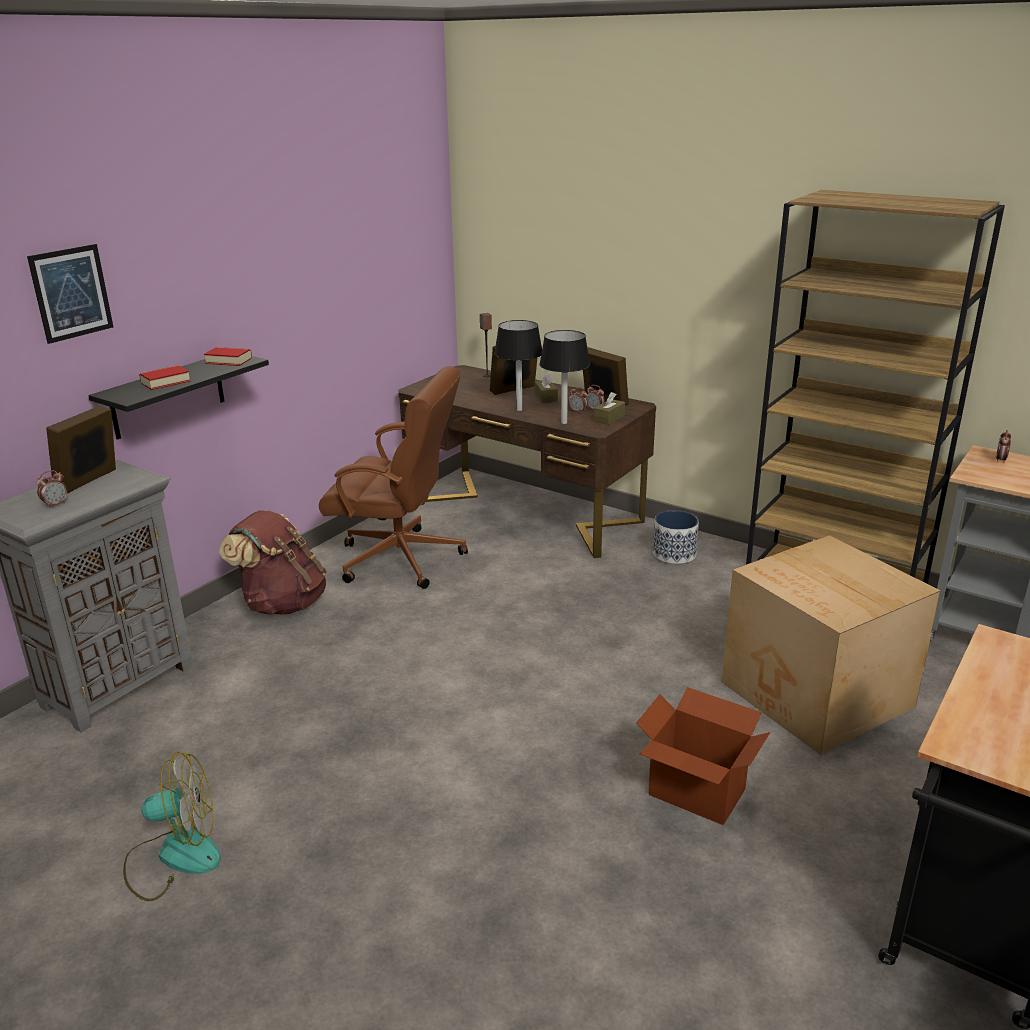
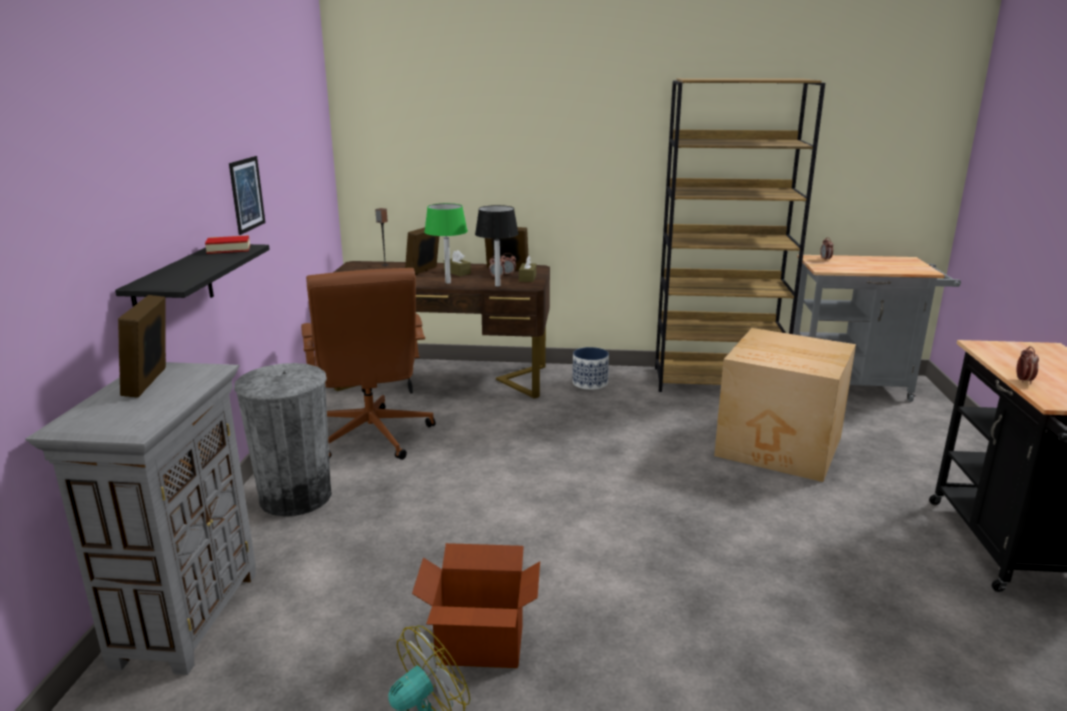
camera: 30 degrees left, 5 degrees down
picture [27,244,113,344] -> picture moved to [229,156,265,235]
alarm clock [37,470,68,508] -> alarm clock moved to [1017,346,1039,384]
book [139,365,190,390] -> none
brown backpack [219,510,327,615] -> grey trash can [234,363,332,516]
brown office chair [319,366,468,589] -> brown office chair turned 90 degrees clockwise [301,268,435,460]
black table lamp [494,320,542,411] -> green table lamp [424,203,468,284]
cardboard box [636,687,770,825] -> cardboard box moved to [412,543,540,668]

